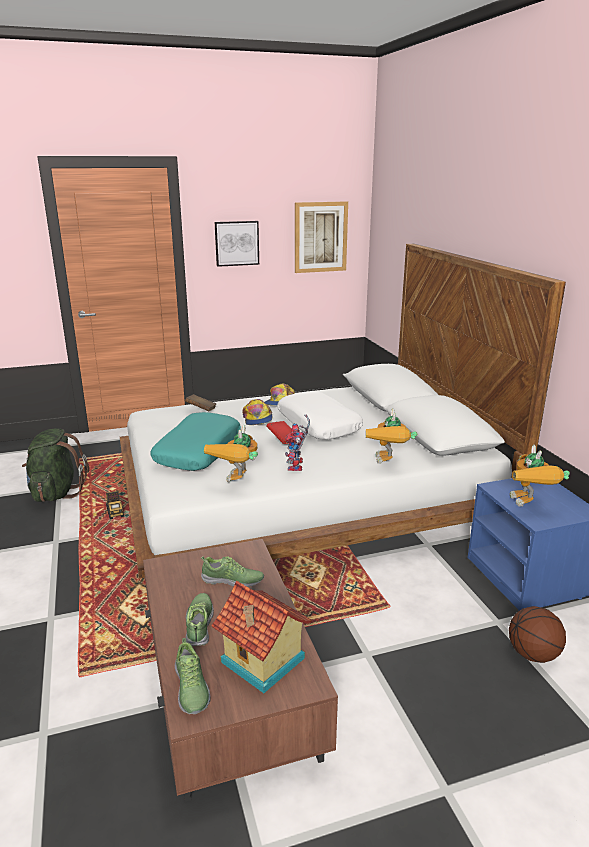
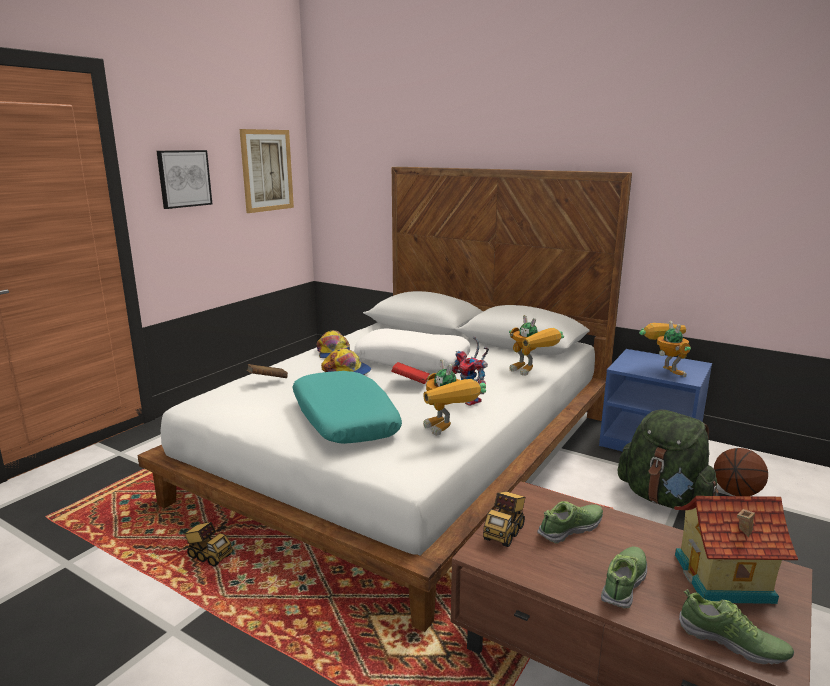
camera: 40 degrees left, 5 degrees down
green backpack [22,428,89,502] -> green backpack moved to [618,410,719,509]
shoe [186,593,214,646] -> shoe turned 75 degrees clockwise [601,546,647,608]
toy robot [510,445,570,506] -> toy robot turned 150 degrees counterclockwise [639,321,691,377]
none -> toy truck [483,491,525,547]

